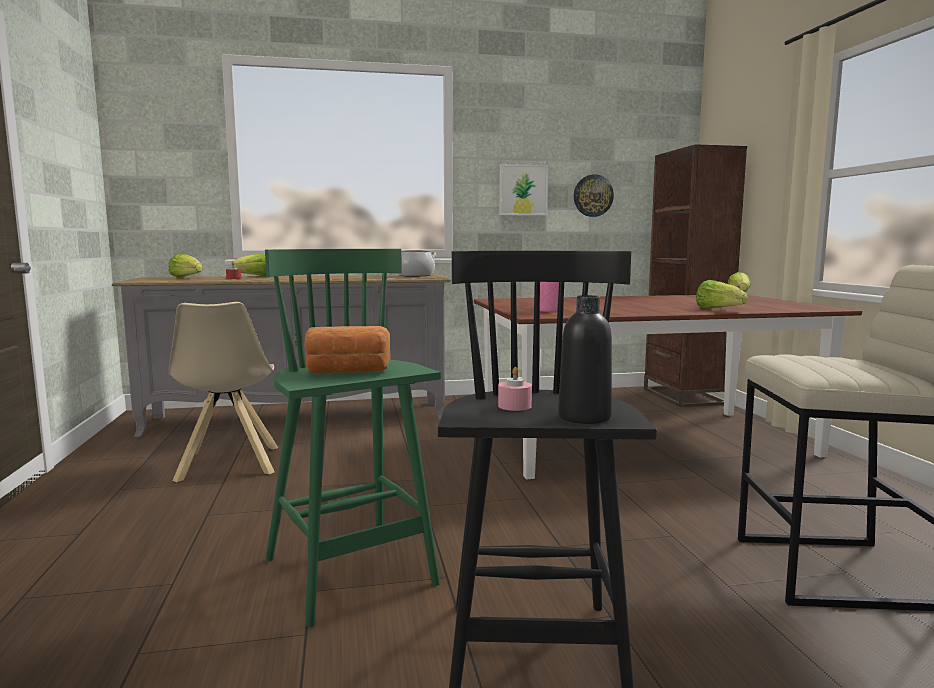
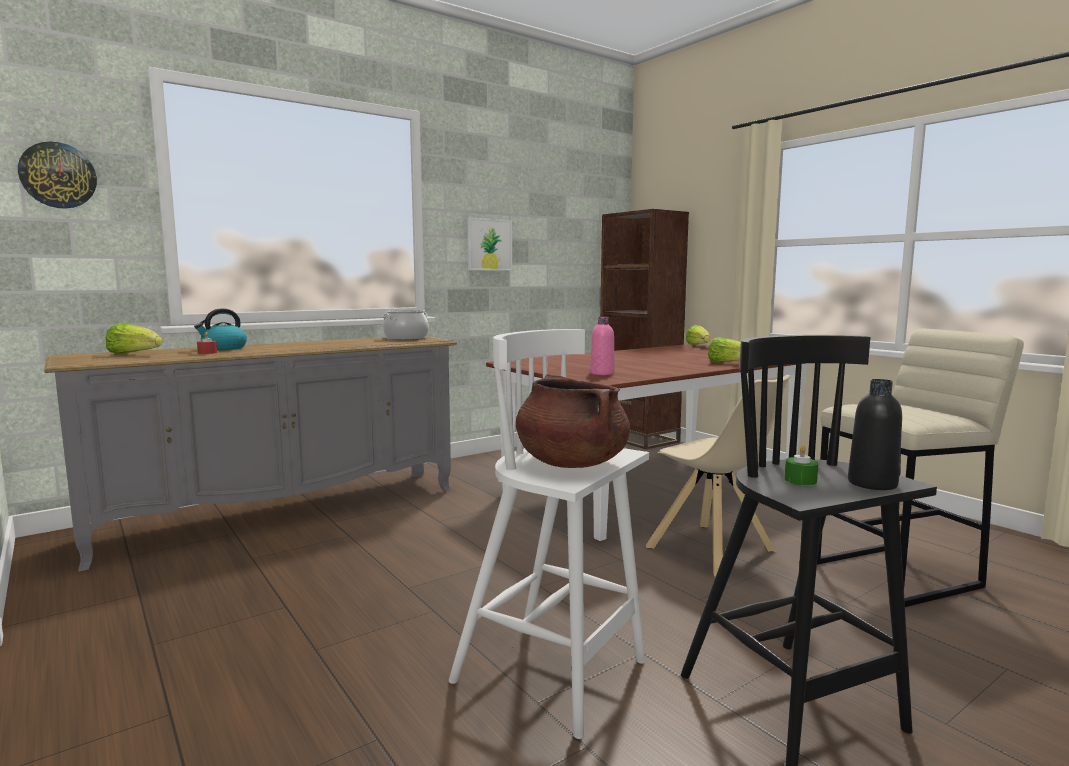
camera: 25 degrees left, 0 degrees up
beige chair [169,302,278,482] -> beige chair moved to [646,375,791,577]
lettuce [231,253,266,277] -> kettle [194,308,247,350]
green stool [265,249,441,627] -> white stool [449,329,649,739]
bread [305,326,391,374] -> brown cooking pot [516,374,630,468]
pink candle [498,367,532,411] -> green candle [784,445,818,486]
wall clock [574,174,614,217] -> wall clock moved to [18,141,97,209]

